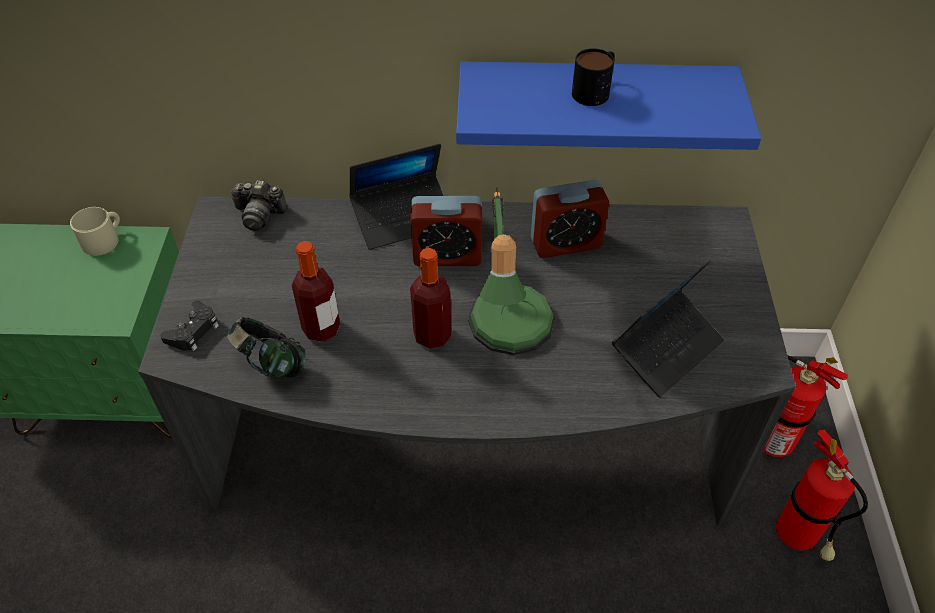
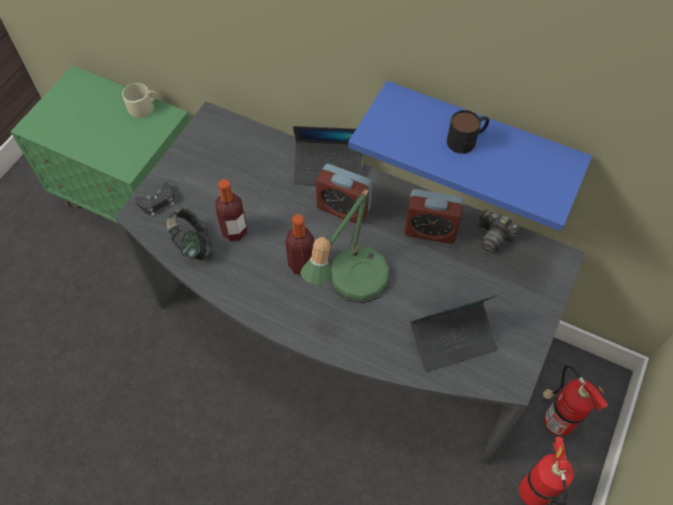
camera: 25 degrees right, 10 degrees up
camera [230,180,287,231] -> camera moved to [478,210,520,253]

